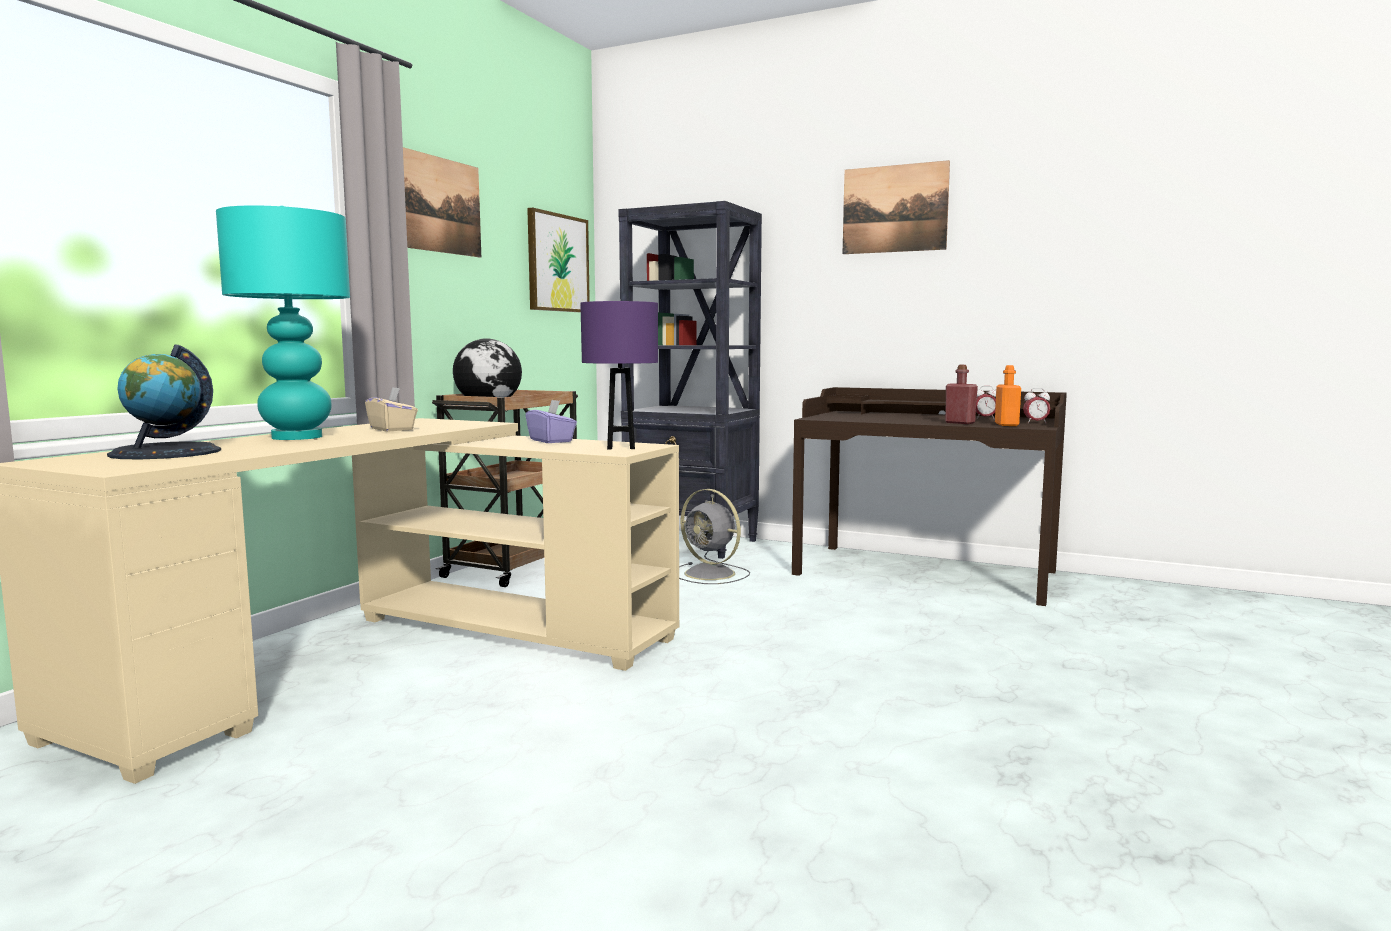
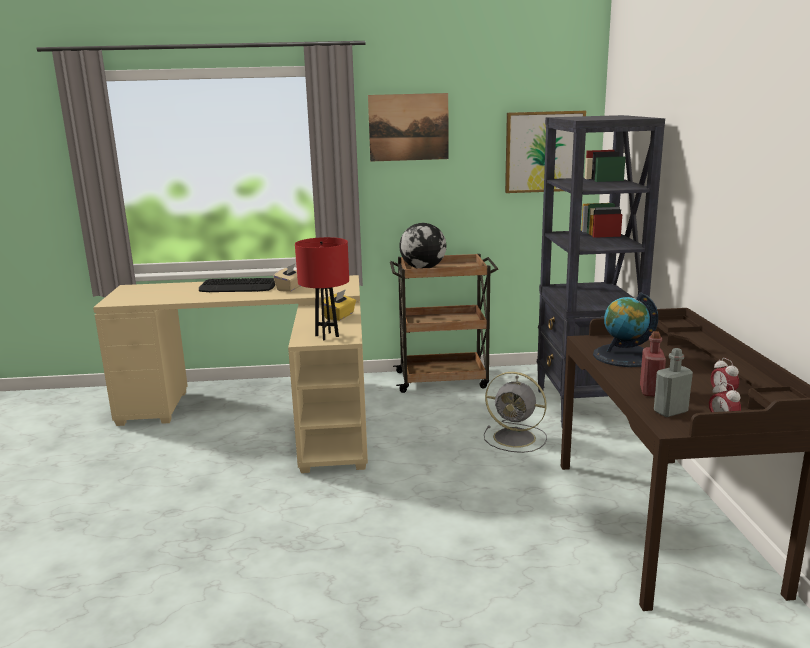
camera: 60 degrees right, 10 degrees up
globe [107,345,221,459] -> globe moved to [593,292,658,367]
turquoise table lamp [216,205,350,440] -> keyboard [199,278,275,292]
purple tissue box [526,400,577,443] -> yellow tissue box [324,289,356,321]
purple table lamp [580,301,658,450] -> red table lamp [295,237,349,340]
grey fan [679,489,750,584] -> grey fan turned 75 degrees counterclockwise [484,372,547,453]
picture [843,160,950,254] -> none
orange bottle [995,365,1021,426] -> grey bottle [654,348,693,417]

